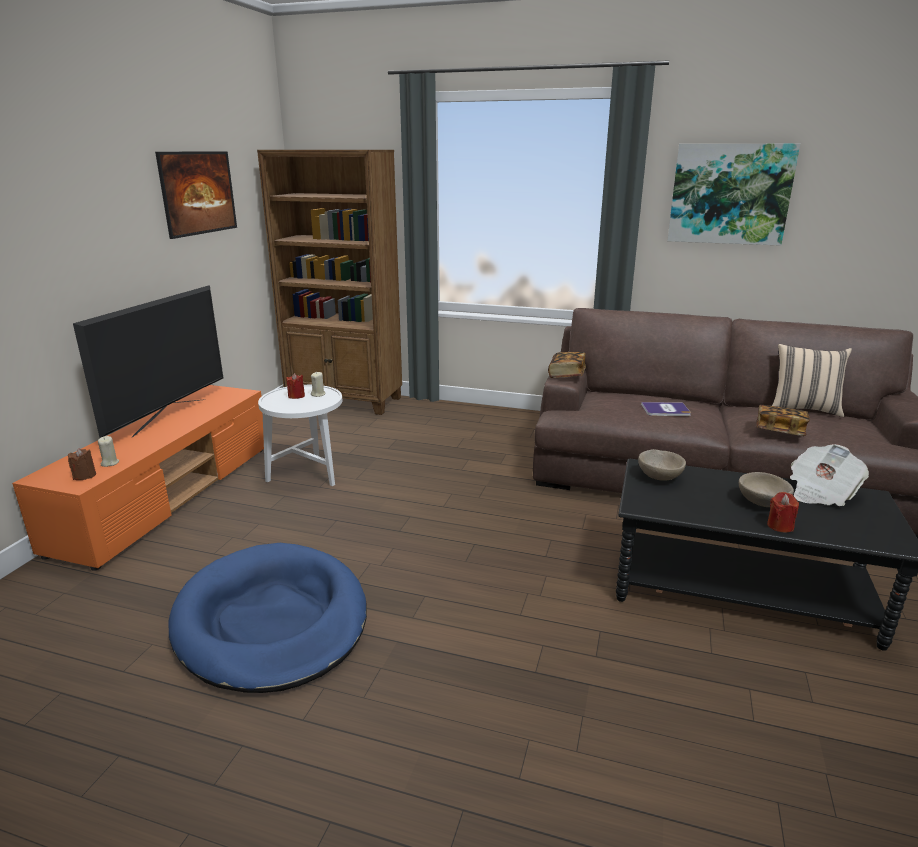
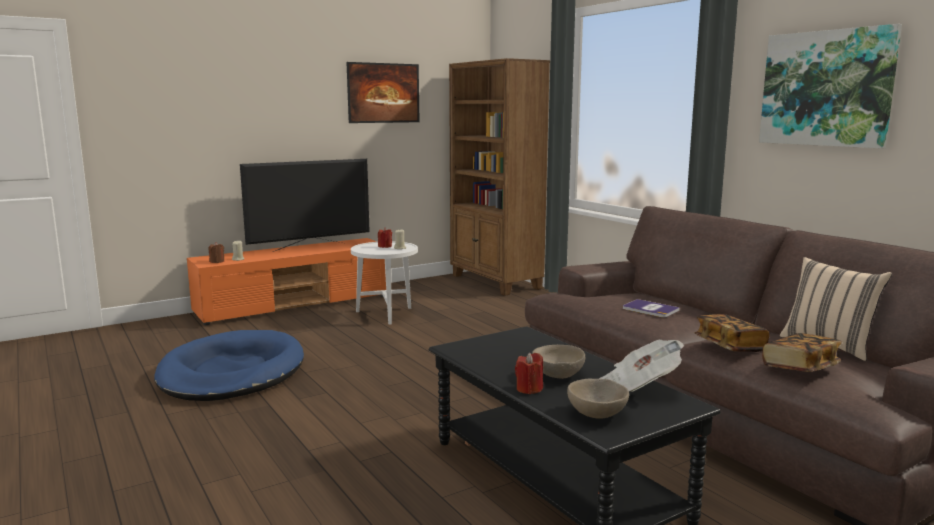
camera: 40 degrees right, 10 degrees down
book [548,352,586,378] -> book moved to [762,333,842,372]
beige bowl [638,449,686,481] -> beige bowl moved to [567,379,629,419]

